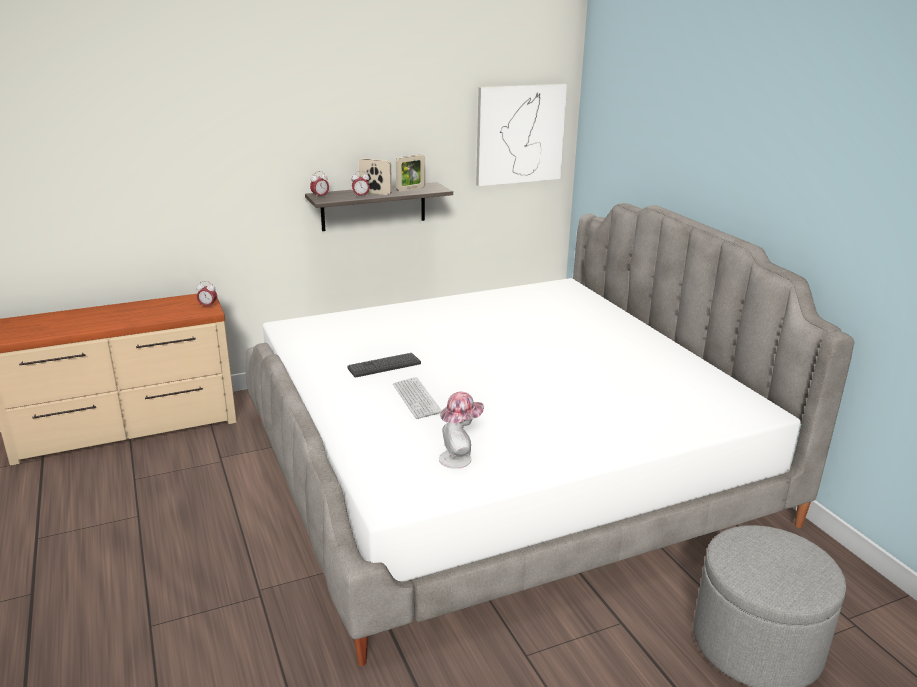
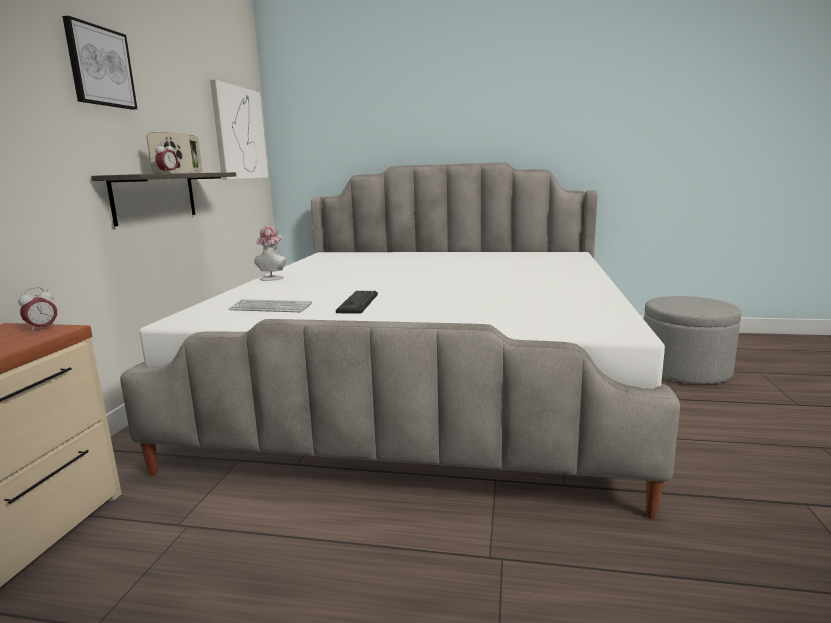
camera: 55 degrees left, 10 degrees down
alarm clock [310,171,329,198] -> none
keyboard [393,377,442,419] -> keyboard moved to [229,299,312,312]
hat [439,392,484,469] -> hat moved to [254,226,286,281]
none -> picture [62,16,137,110]

